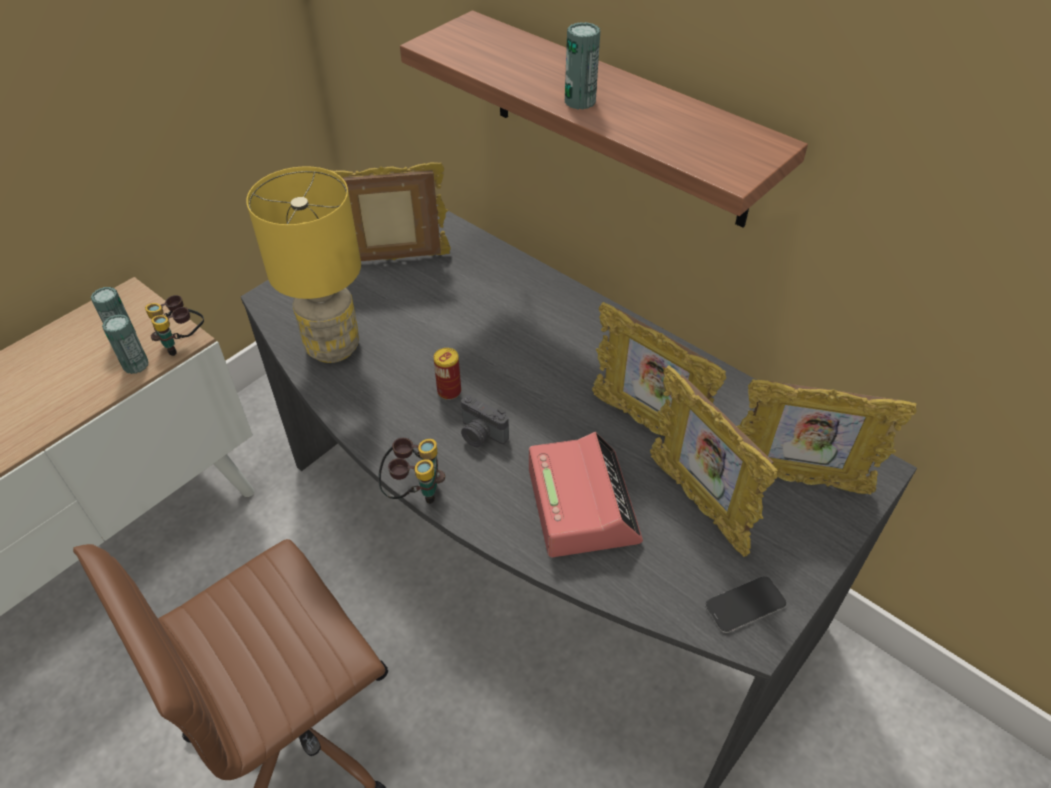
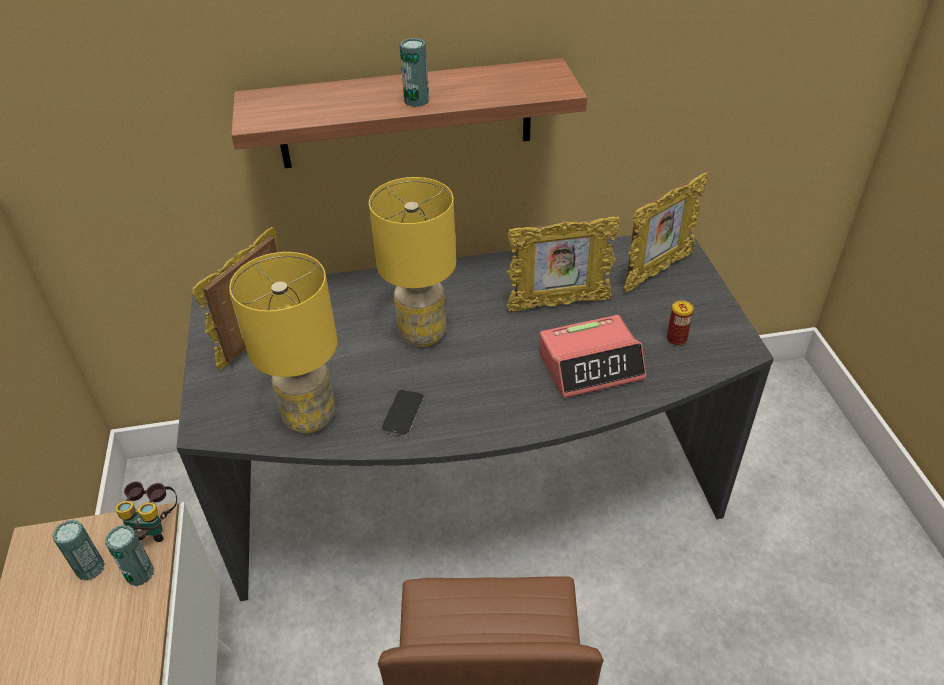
camera: 50 degrees left, 5 degrees down
binoculars [378,438,445,504] -> none
can [434,348,461,400] -> can moved to [667,301,694,346]
camera [461,395,509,447] -> none
alarm clock [529,432,643,557] -> alarm clock turned 135 degrees clockwise [539,315,646,398]
picture frame [650,365,778,557] -> none
phone [705,576,786,633] -> phone moved to [382,390,424,436]
none -> yellow table lamp [369,177,456,347]

